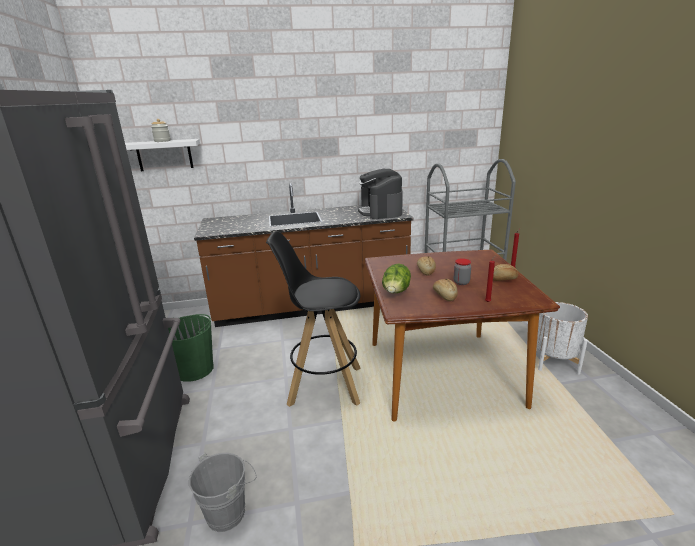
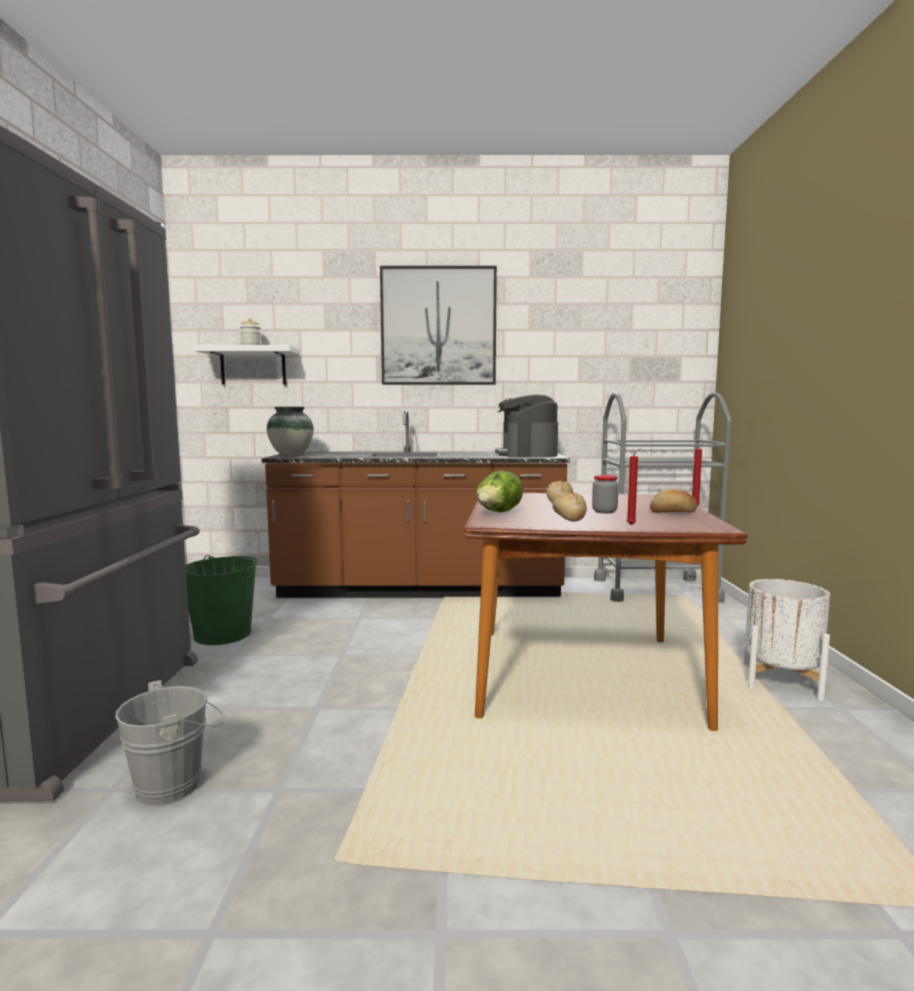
camera: 10 degrees right, 15 degrees down
black stool [266,231,361,407] -> none
none -> vase [267,407,314,455]
none -> picture [380,266,497,385]

